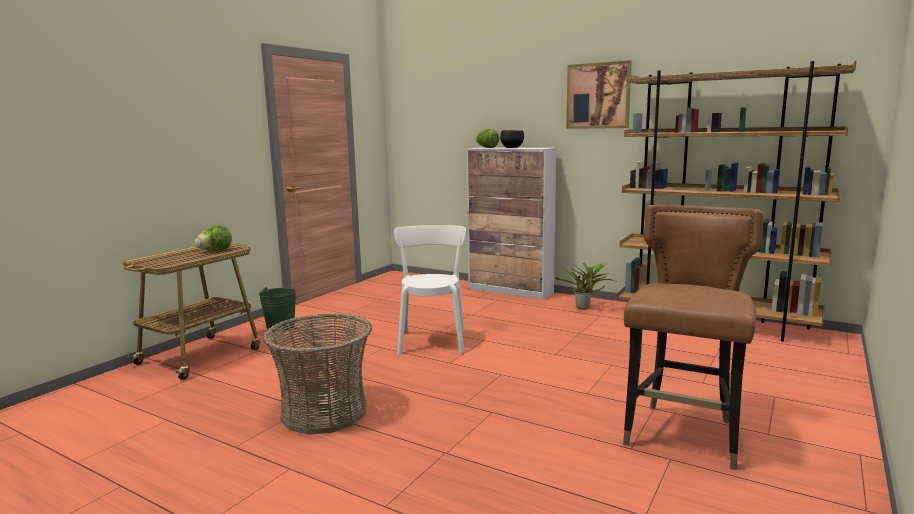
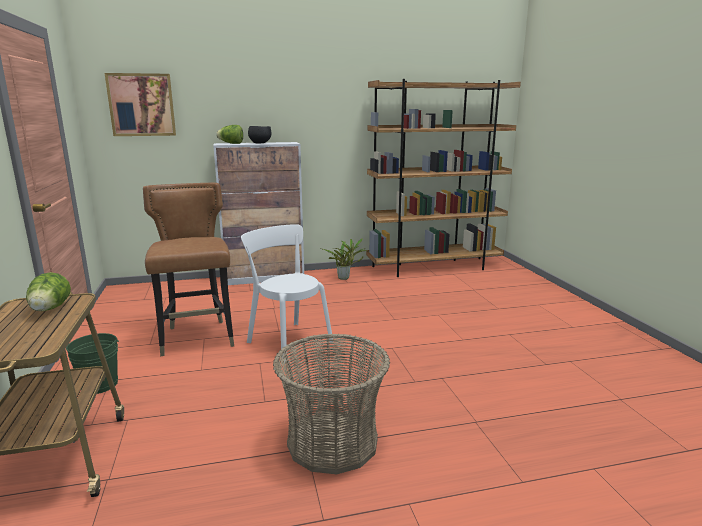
camera: 45 degrees left, 5 degrees up
picture [566,60,632,129] -> picture moved to [105,73,176,136]
brown chair [623,205,763,470] -> brown chair moved to [143,183,234,356]

